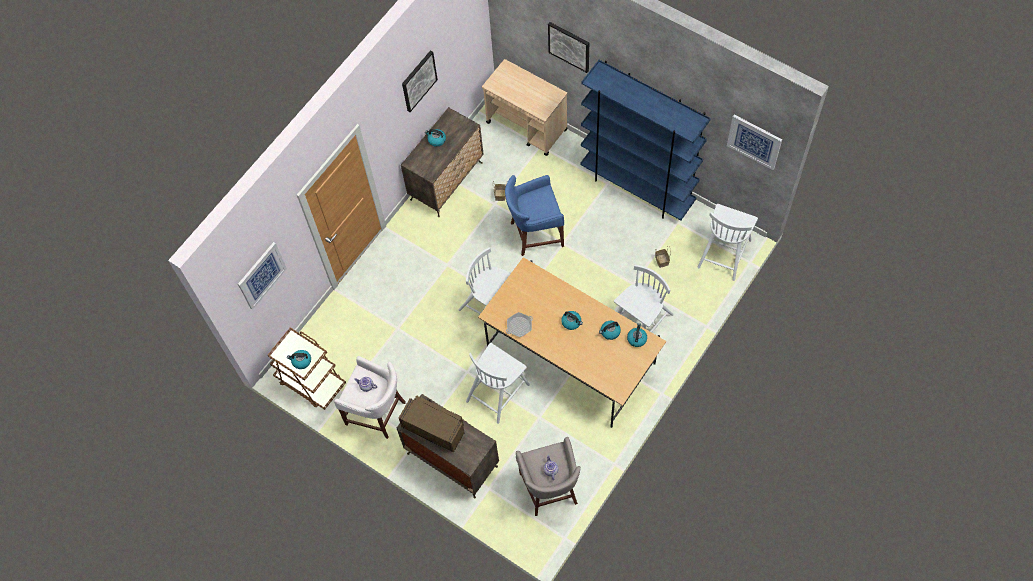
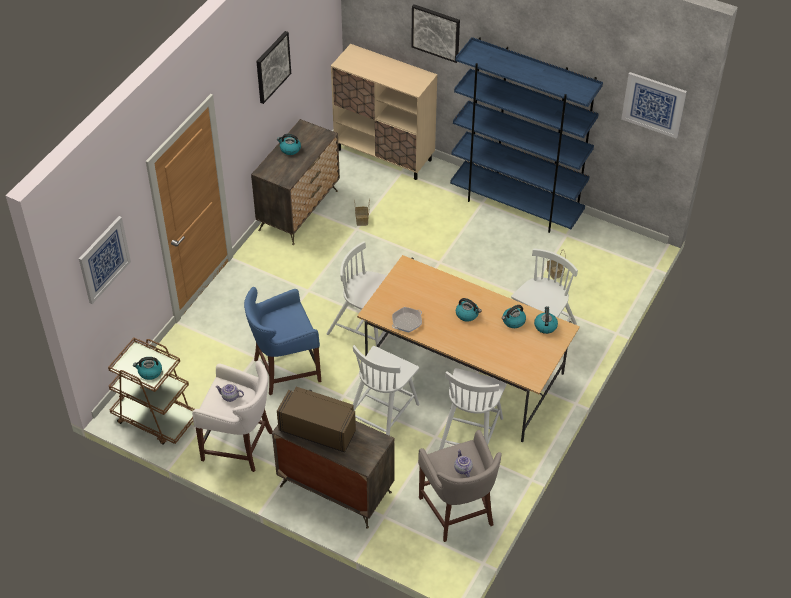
camera: 10 degrees left, 15 degrees down
beige cart [482,59,568,156] -> beige cabinet [331,44,437,180]
blue stool [505,175,564,256] -> blue stool moved to [244,287,321,395]
white chair [697,204,758,281] -> white chair moved to [439,368,507,450]

